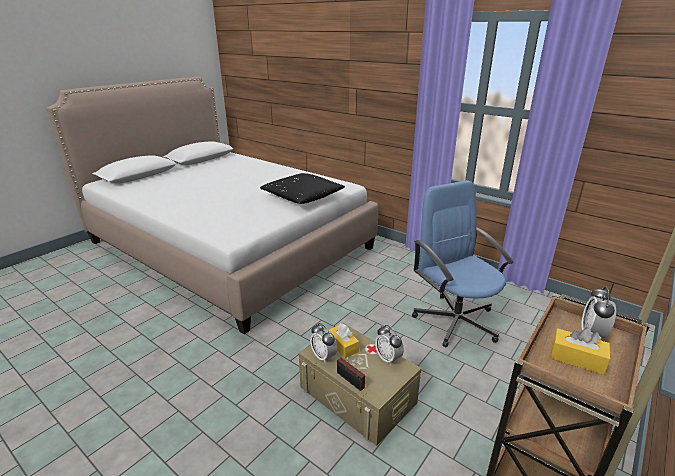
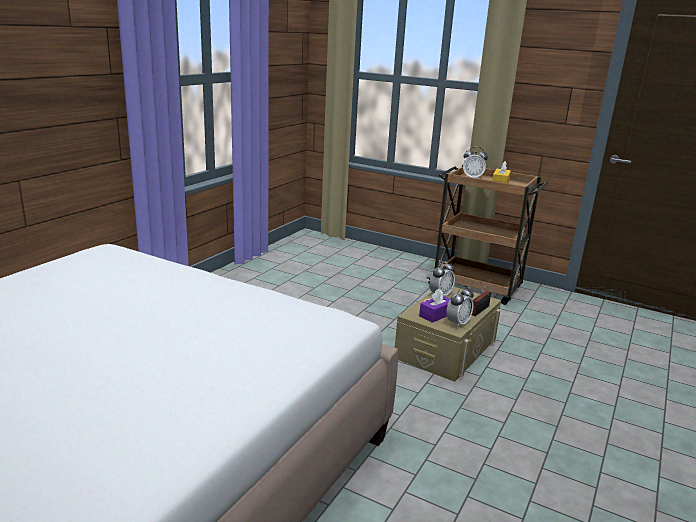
camera: 100 degrees left, 5 degrees down
black pillow [260,173,345,204] -> none
yellow tissue box [329,323,359,358] -> purple tissue box [419,289,450,323]
blue office chair [412,180,514,348] -> none

